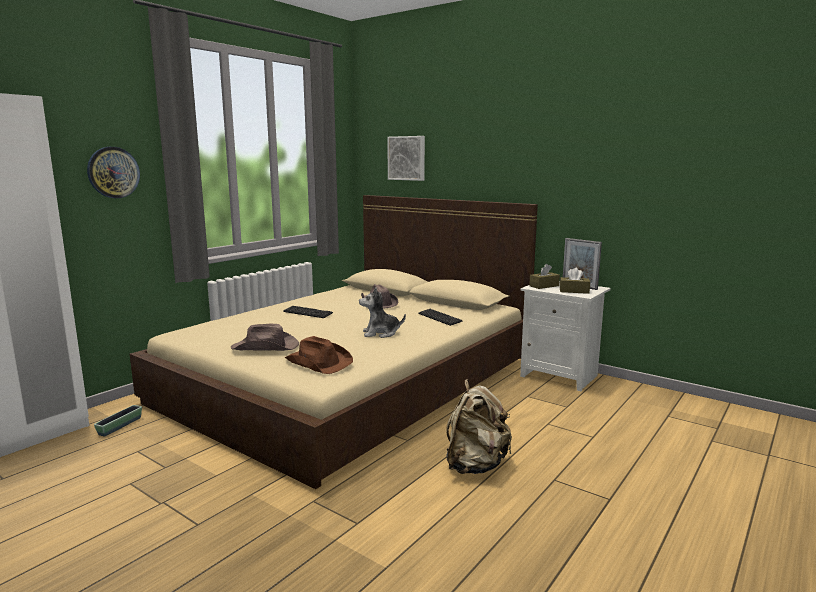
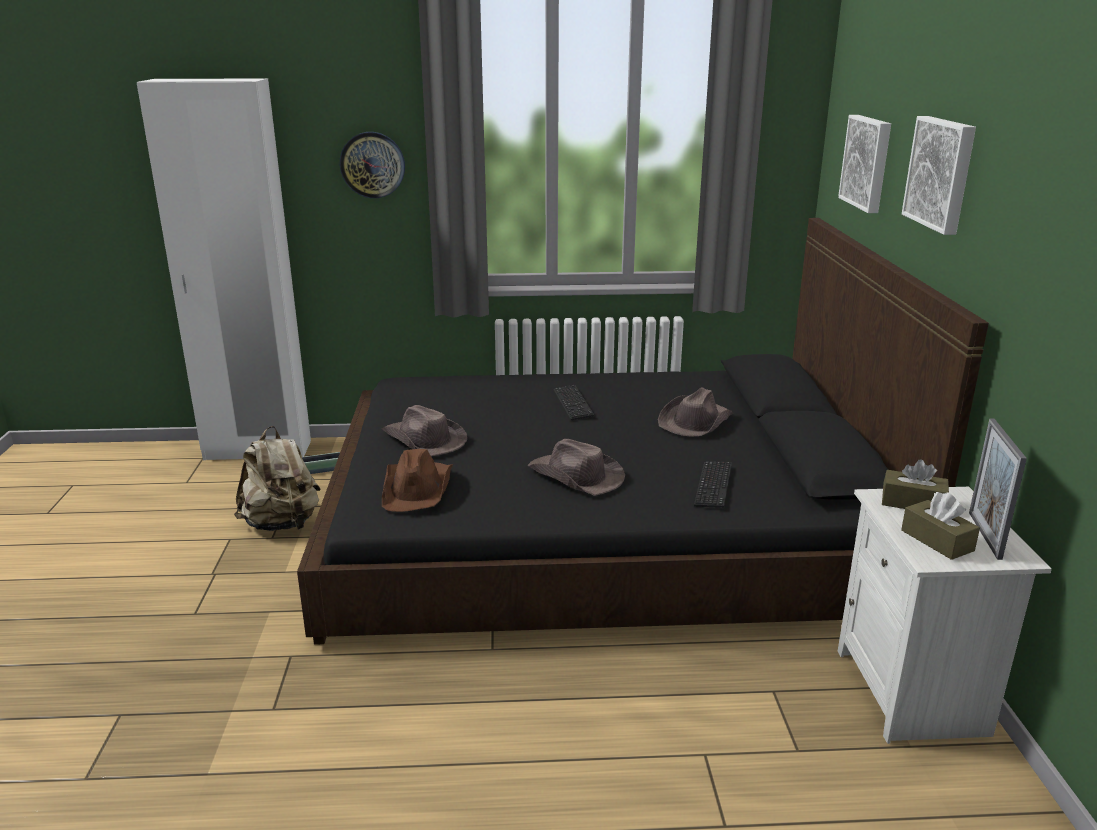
camera: 50 degrees right, 10 degrees up
beige bed [130,195,538,489] -> black bed [297,218,989,645]
plush toy [359,287,406,338] -> brown hat [528,439,625,496]
beige backpack [446,379,512,474] -> beige backpack moved to [234,426,321,531]
none -> picture [902,116,976,235]

